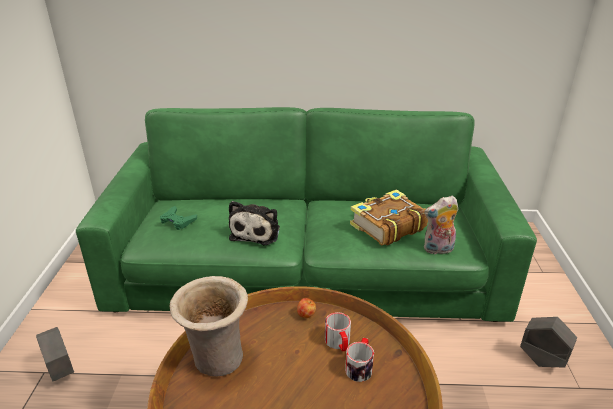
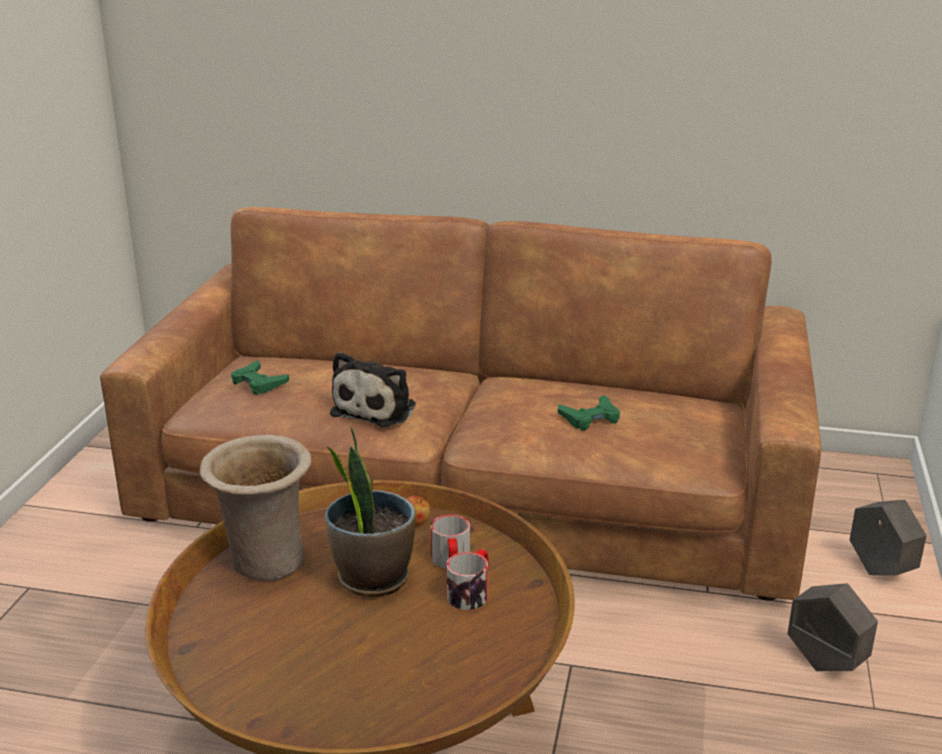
camera: 10 degrees right, 5 degrees down
grey planter [36,327,74,382] -> grey planter moved to [850,500,926,575]
green sofa [76,107,537,322] -> brown sofa [100,207,822,601]
book [350,190,428,245] -> green game controller [558,395,620,430]
plush toy [424,196,458,254] -> none
none -> potted plant [325,426,416,597]

